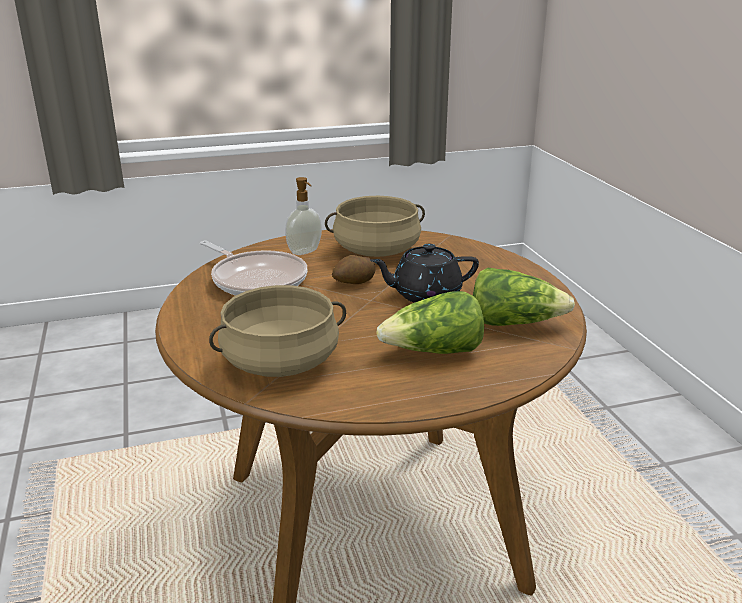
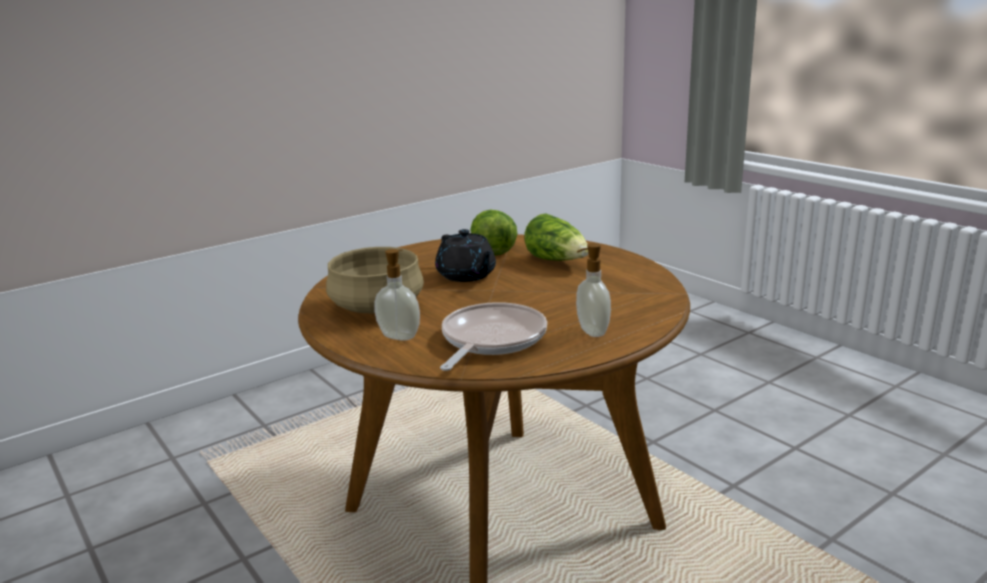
camera: 110 degrees left, 5 degrees down
beige cooking pot [209,285,346,377] -> none
potato [332,255,376,284] -> none
none -> soap dispenser [576,243,611,337]

